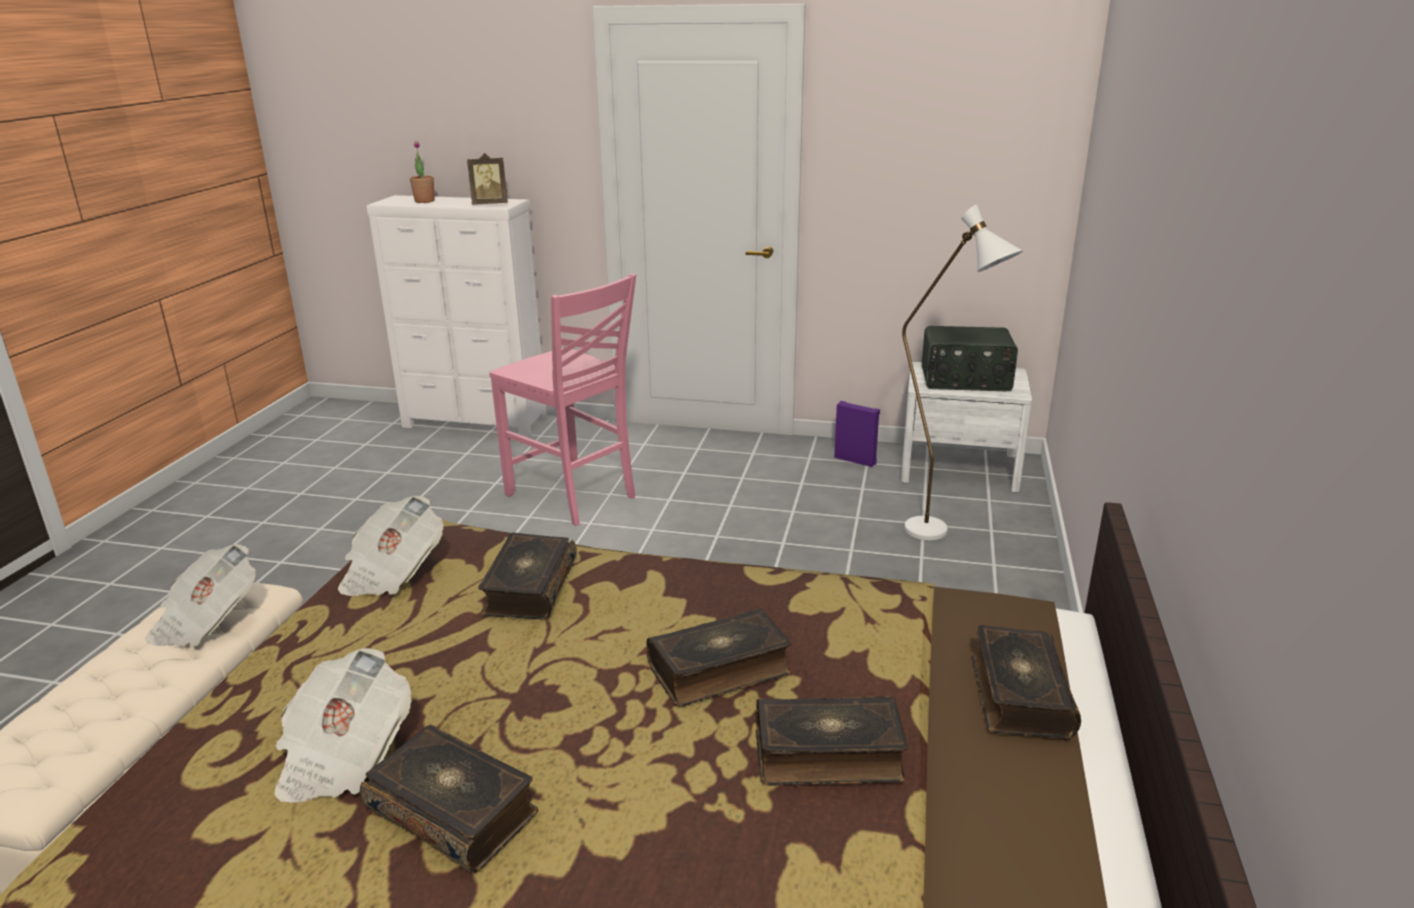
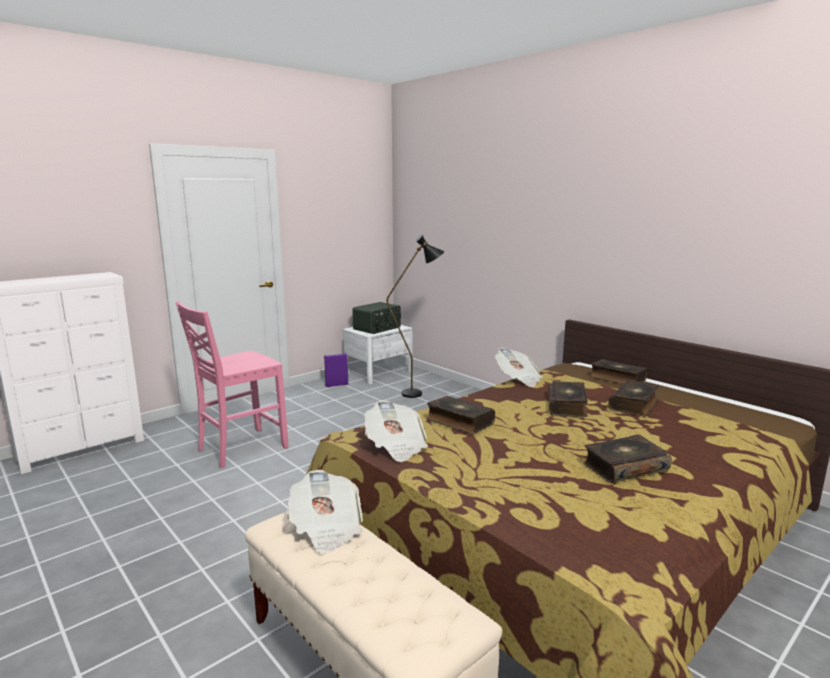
camera: 55 degrees left, 10 degrees down
newspaper [274,648,412,803] -> newspaper moved to [495,348,543,387]
potted plant [410,141,435,203] -> none
picture frame [467,153,508,205] -> none
pink chair [489,274,636,526] -> pink chair turned 150 degrees clockwise [176,301,289,468]
white floor lamp [902,204,1023,540] -> black floor lamp [386,234,445,398]

